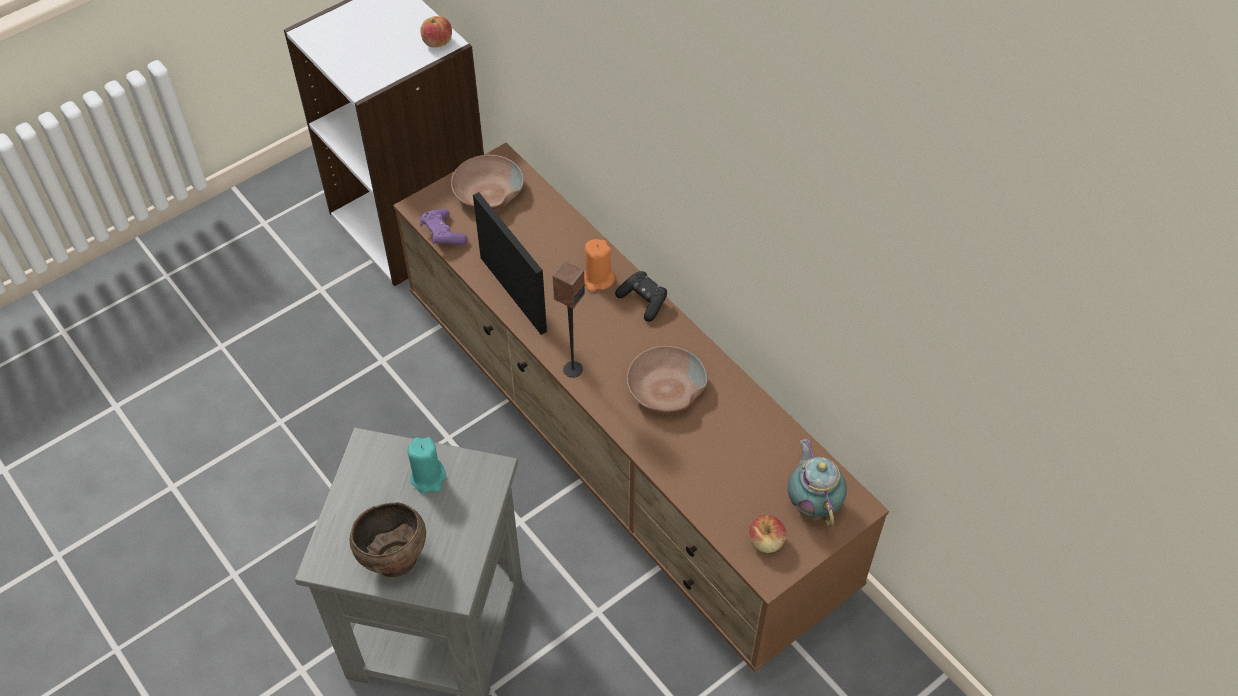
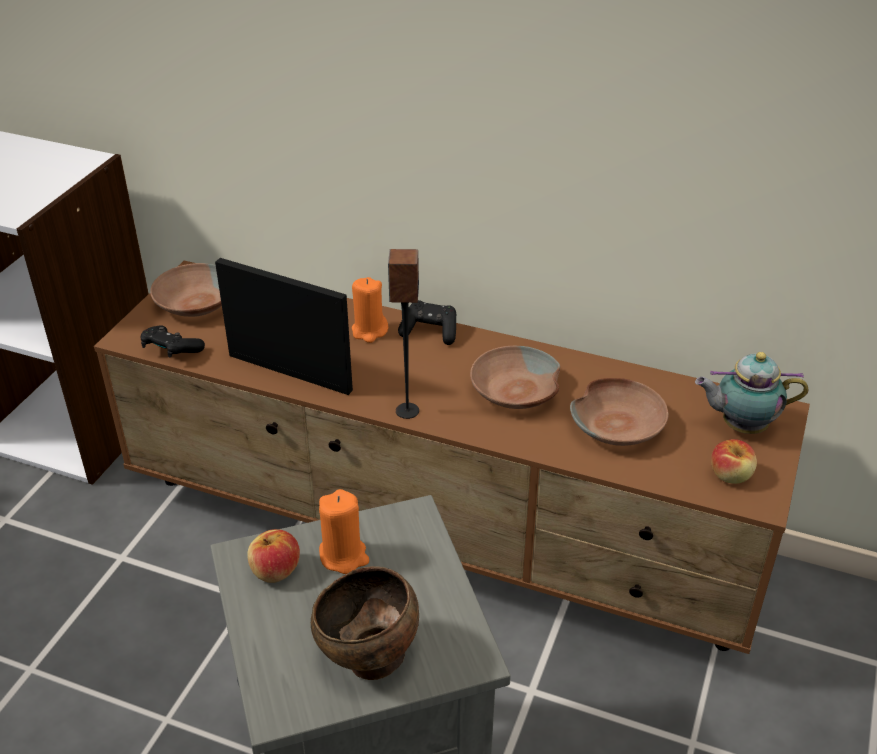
camera: 30 degrees left, 15 degrees down
turquoise candle [407,437,446,493] -> orange candle [319,489,369,574]
apple [420,16,452,48] -> apple moved to [247,529,300,583]
purple game controller [420,209,468,245] -> black game controller [141,326,205,358]
teapot [788,439,847,527] -> teapot turned 45 degrees counterclockwise [695,352,809,434]
none -> brown bowl [570,378,668,446]

